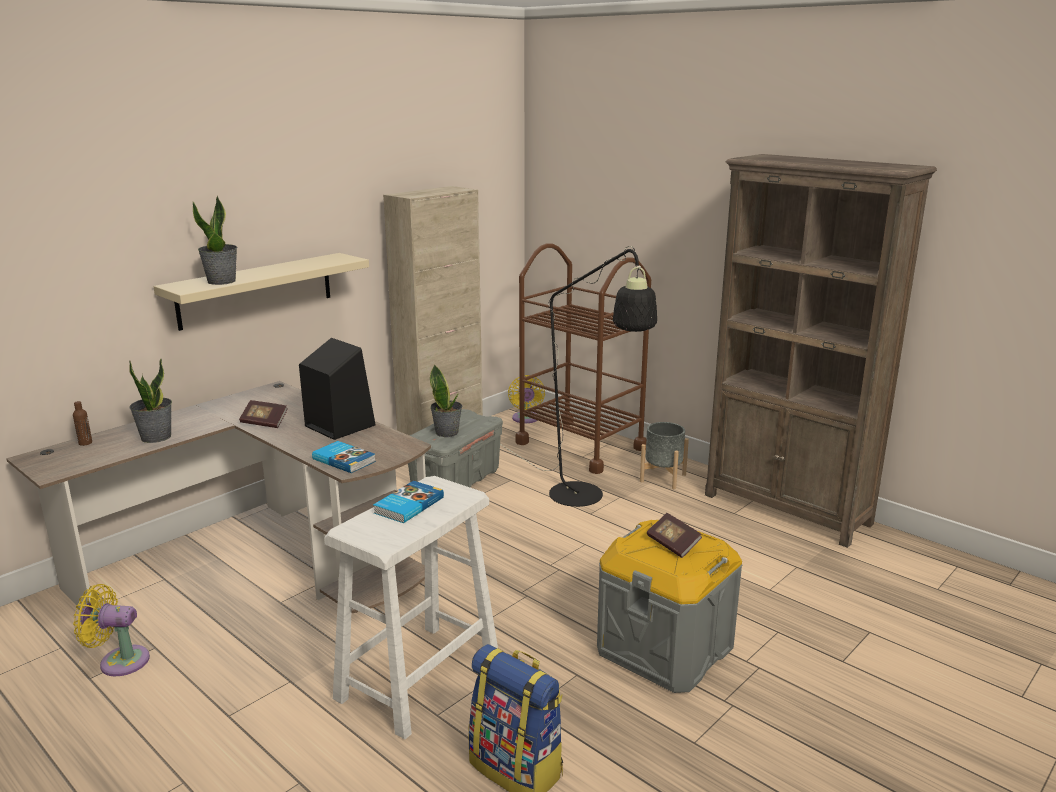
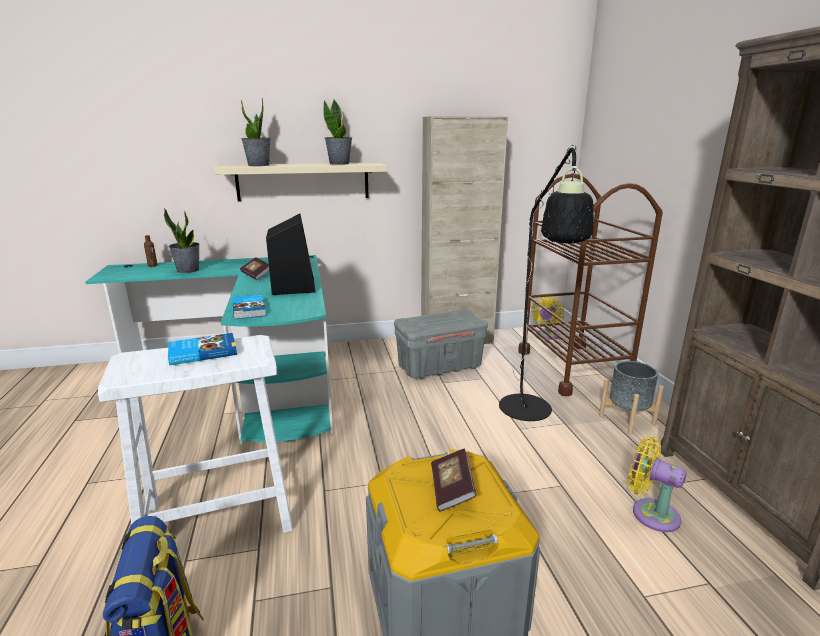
camera: 35 degrees right, 0 degrees up
brown desk [6,381,431,613] -> turquoise desk [85,255,333,444]
yellow fan [73,584,150,676] -> yellow fan moved to [628,437,686,532]
potted plant [430,364,462,437] -> potted plant moved to [323,100,352,165]

